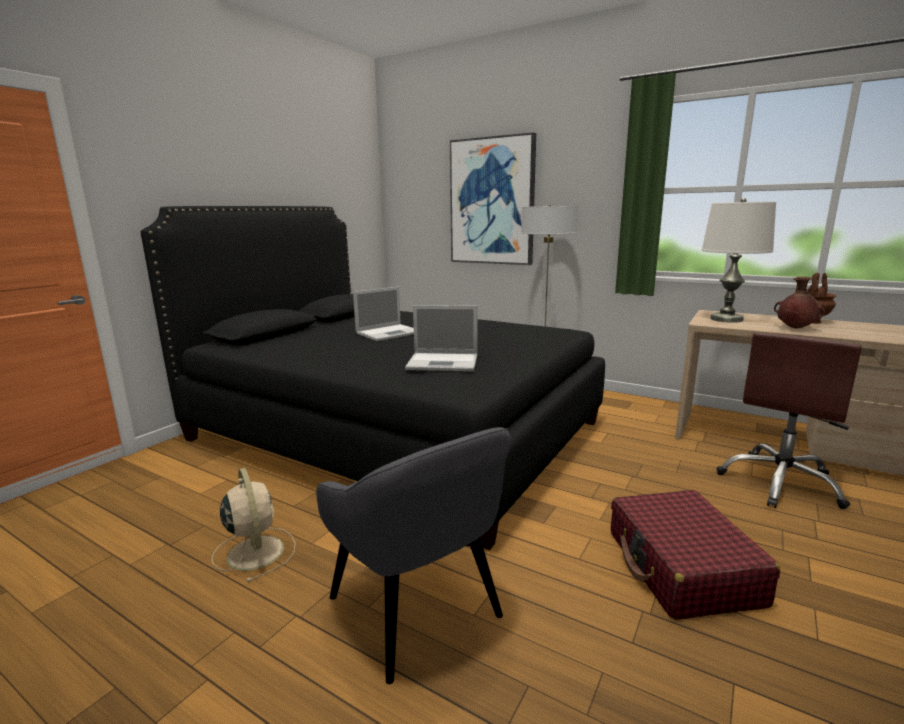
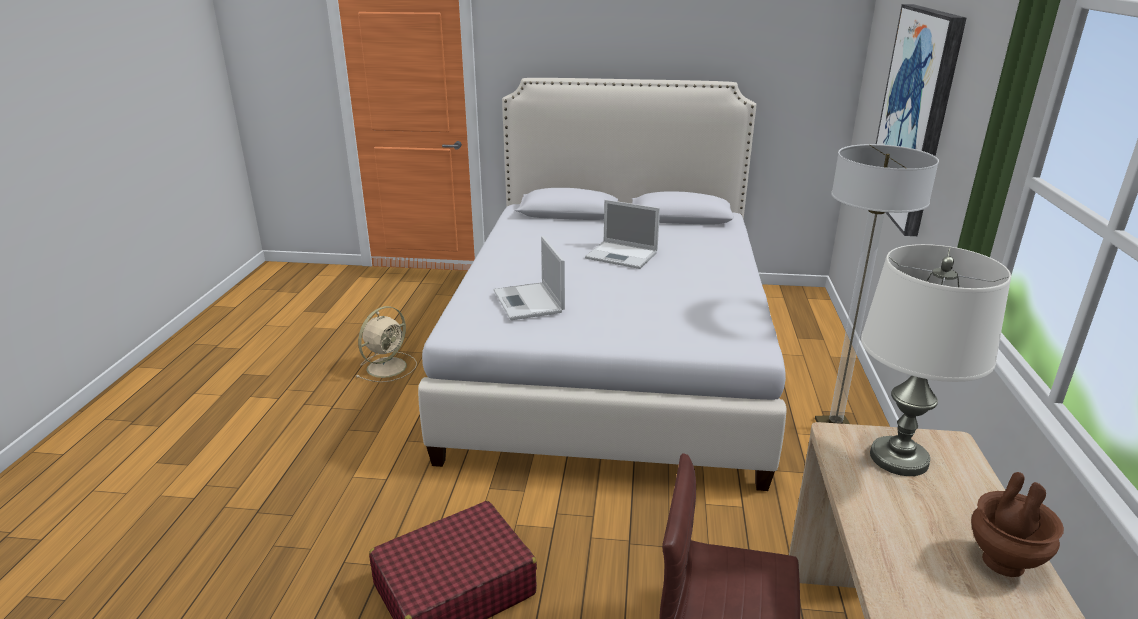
camera: 65 degrees right, 10 degrees up
black bed [141,206,605,550] -> white bed [418,78,786,491]
grey armchair [316,427,511,684] -> none
brown vase [774,277,825,329] -> none

